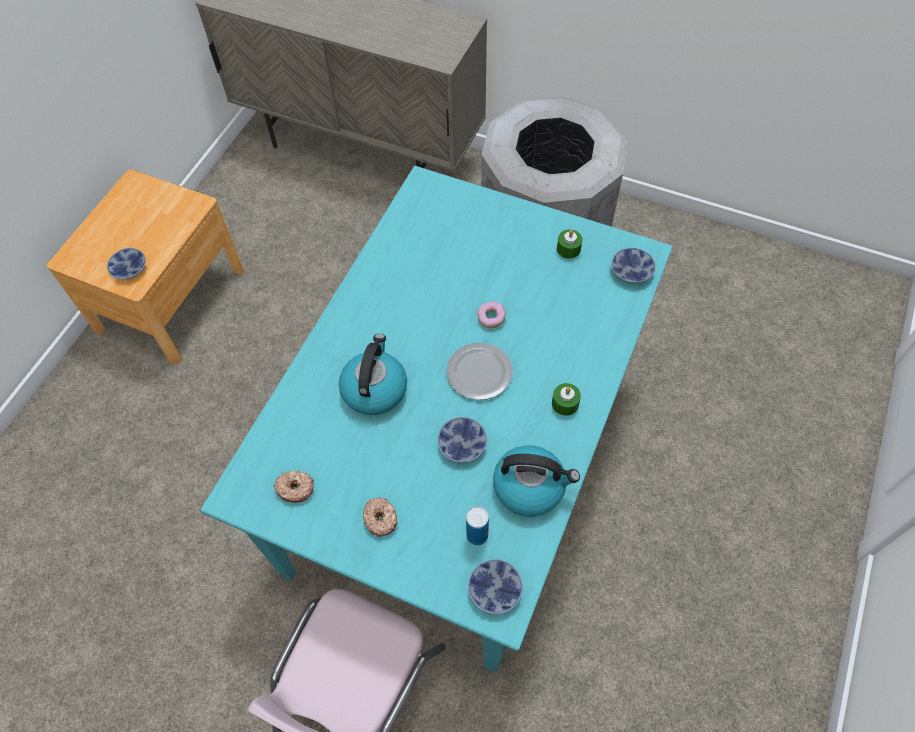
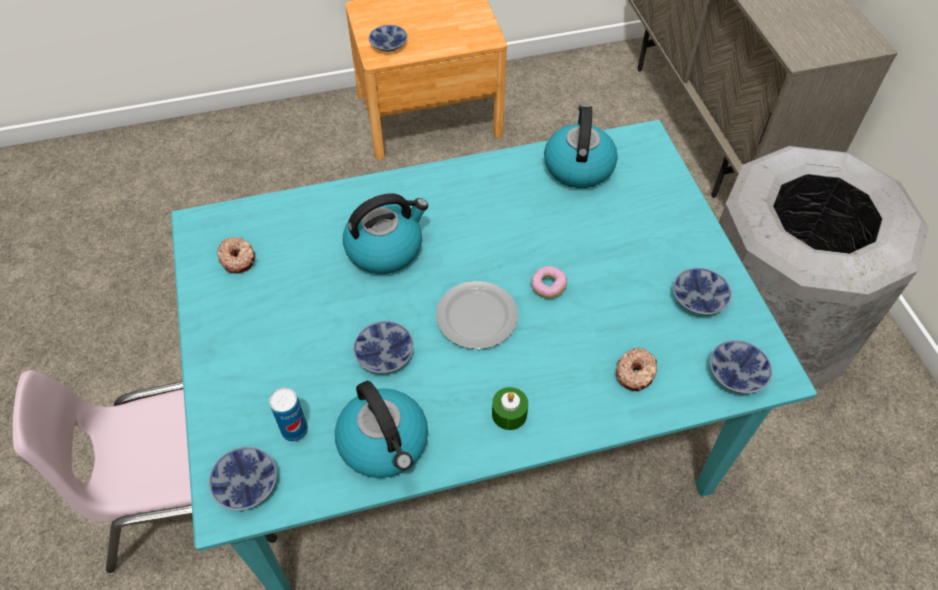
camera: 50 degrees right, 5 degrees down
donut [363,497,398,537] -> donut moved to [615,348,657,391]
green candle [557,229,583,259] -> bowl [673,268,732,315]
none -> kettle [544,105,618,188]

